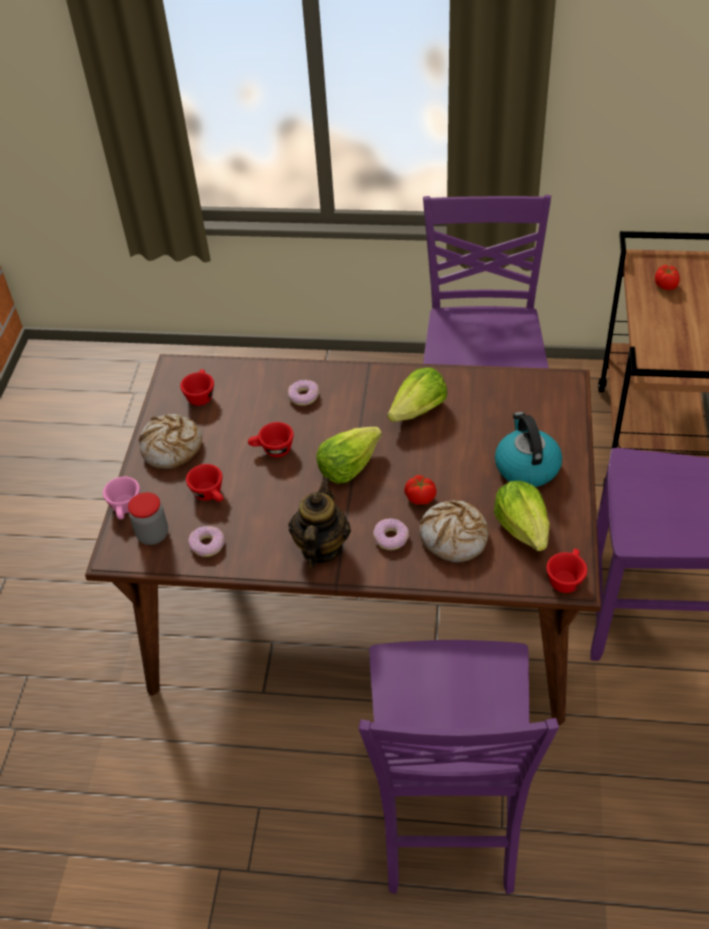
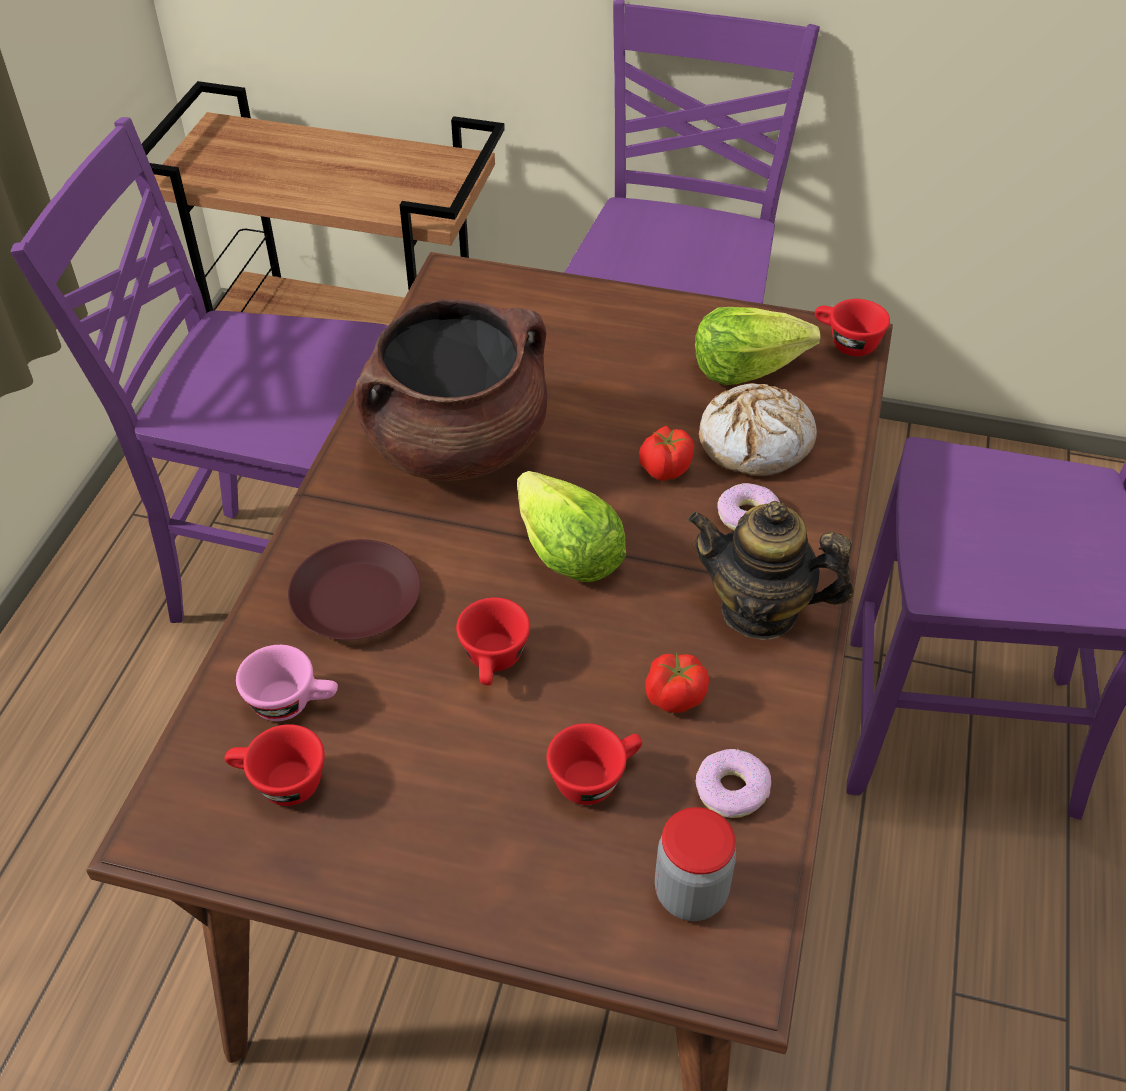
camera: 85 degrees left, 0 degrees up
pink cup [103,477,140,519] -> pink cup moved to [236,645,338,721]
bread [139,414,202,469] -> none
donut [288,380,319,406] -> brown plate [288,539,420,640]
lettuce [387,367,447,422] -> brown cooking pot [354,299,547,481]
kettle [495,412,562,487] -> none
tomato [655,265,680,290] -> tomato moved to [645,653,709,713]

